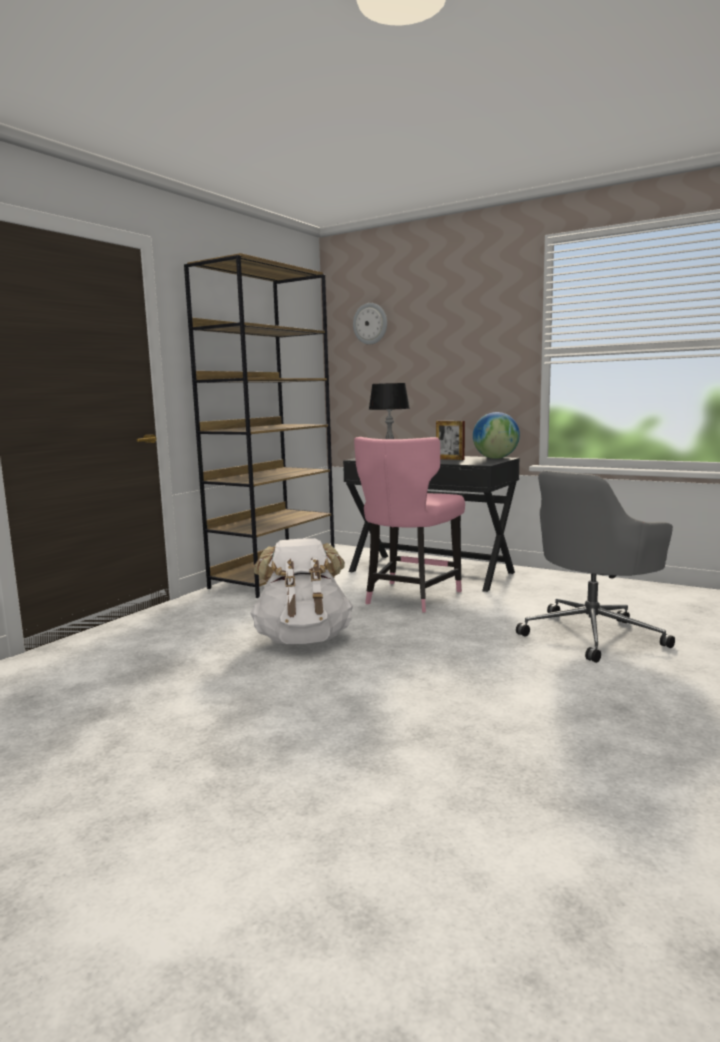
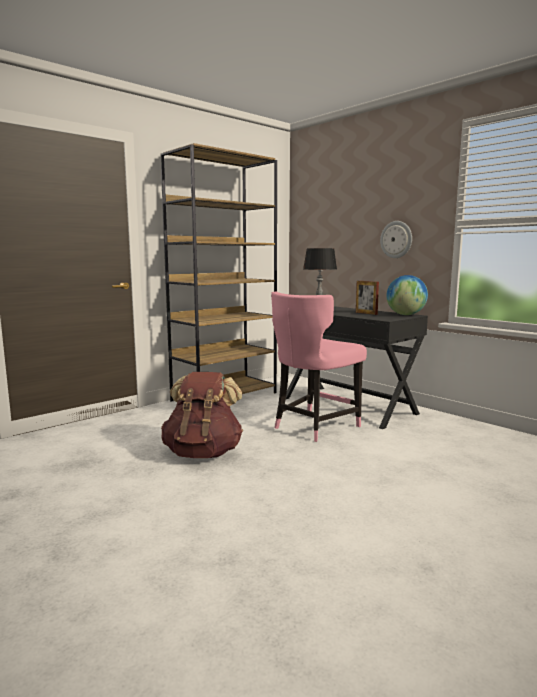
camera: 15 degrees right, 0 degrees up
white backpack [250,538,353,644] -> brown backpack [161,372,243,458]
wall clock [353,303,387,345] -> wall clock moved to [380,221,412,258]
grey office chair [516,470,675,663] -> none

